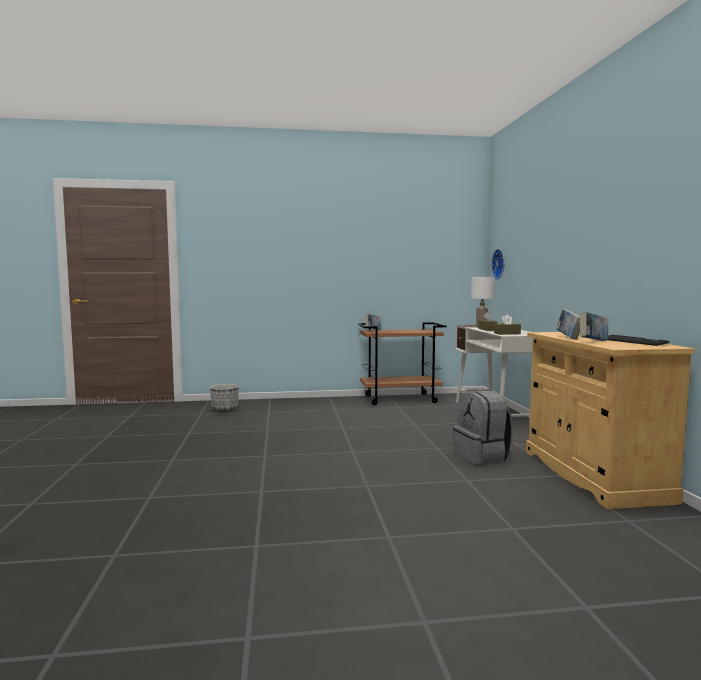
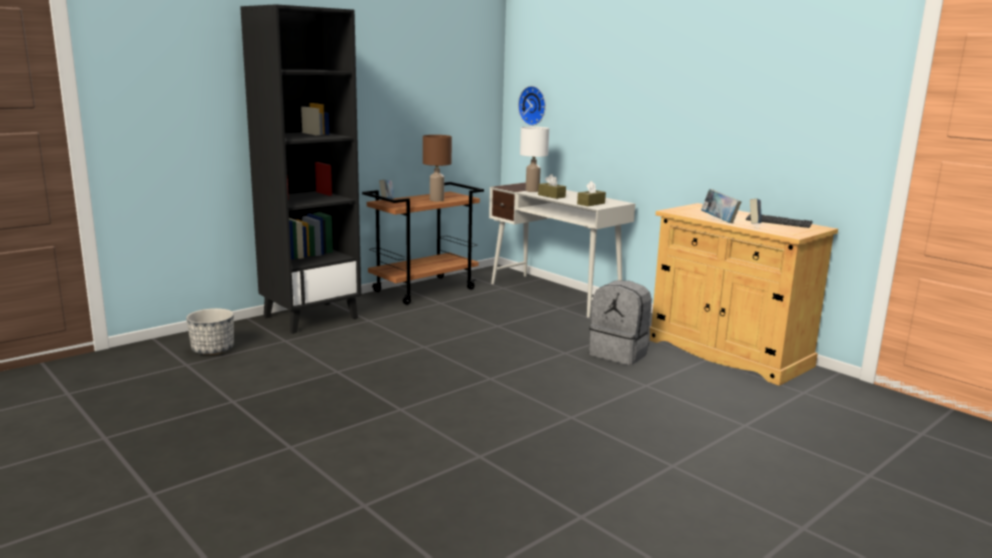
camera: 35 degrees left, 10 degrees up
none -> black bookcase [240,4,361,334]
none -> brown table lamp [423,135,452,201]

